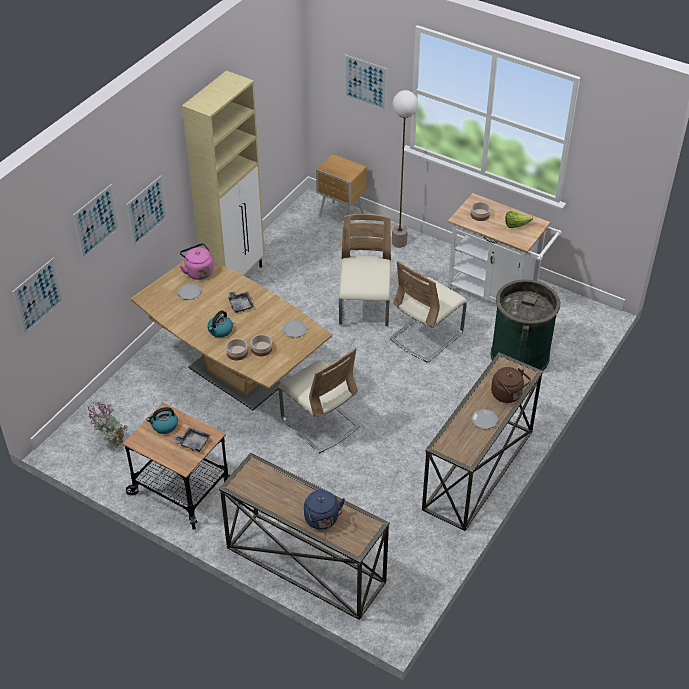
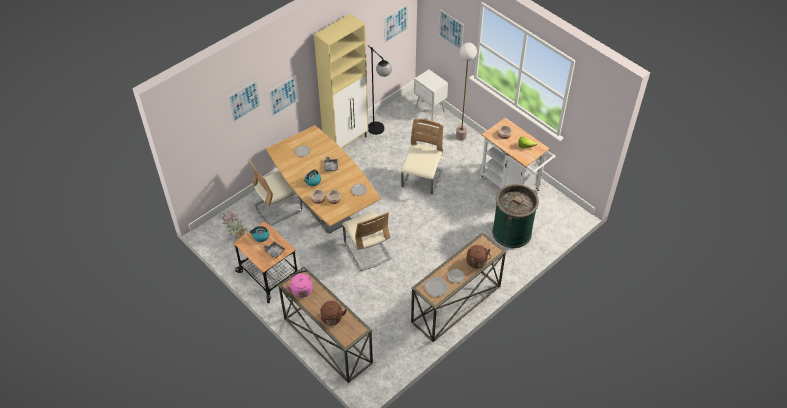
camera: 15 degrees right, 5 degrees up
picture [12,258,64,335] -> picture moved to [384,3,409,43]
pink kettle [180,243,214,280] -> pink kettle moved to [286,270,312,298]
blue kettle [304,490,345,530] -> brown kettle [320,301,347,325]
brown nightstand [316,154,367,223] -> white nightstand [414,69,448,121]
beige chair [390,261,467,363] -> beige chair moved to [249,159,302,226]
none -> black floor lamp [368,45,392,135]
none -> plate [424,276,449,297]

